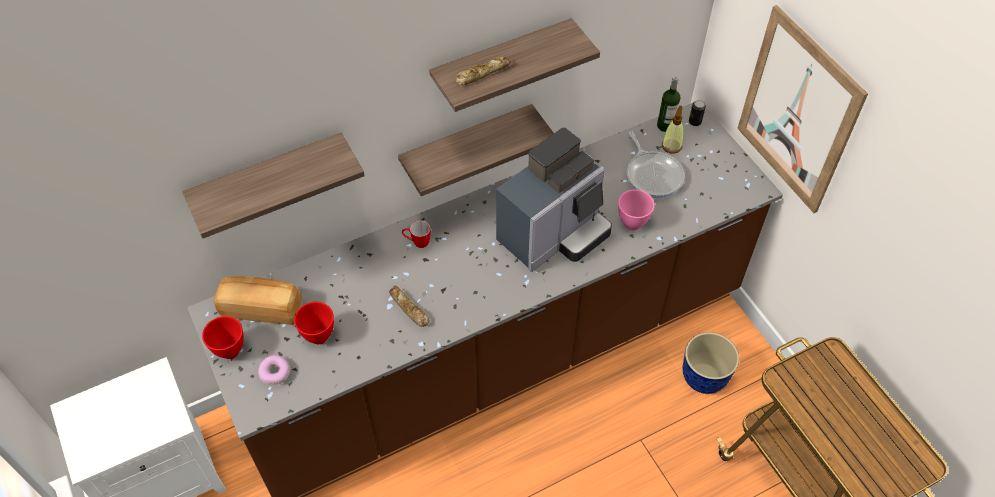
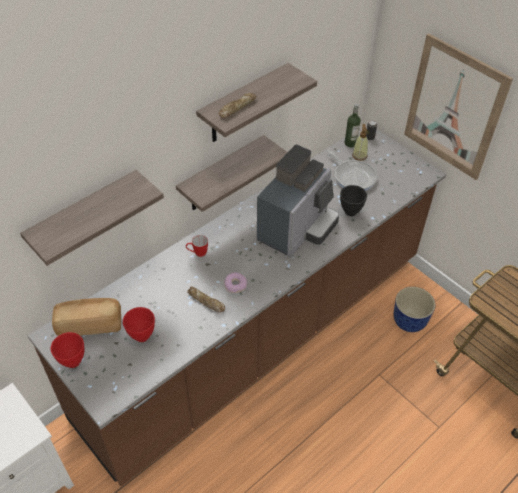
camera: 15 degrees left, 5 degrees down
donut [258,355,290,385] -> donut moved to [224,273,247,293]
pink bowl [618,190,655,230] -> black bowl [340,185,367,216]

